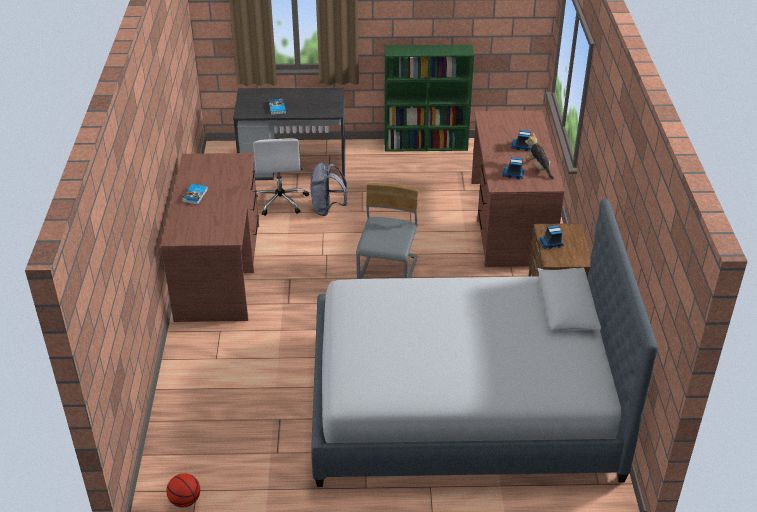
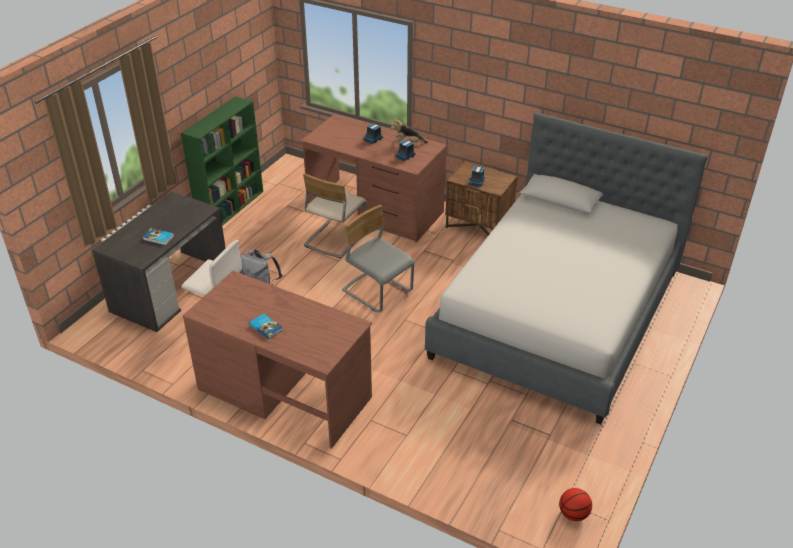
camera: 60 degrees left, 0 degrees up
none -> beige chair [303,173,366,258]

